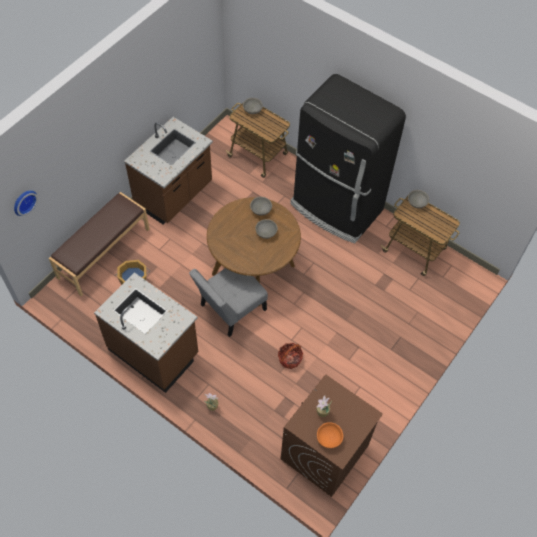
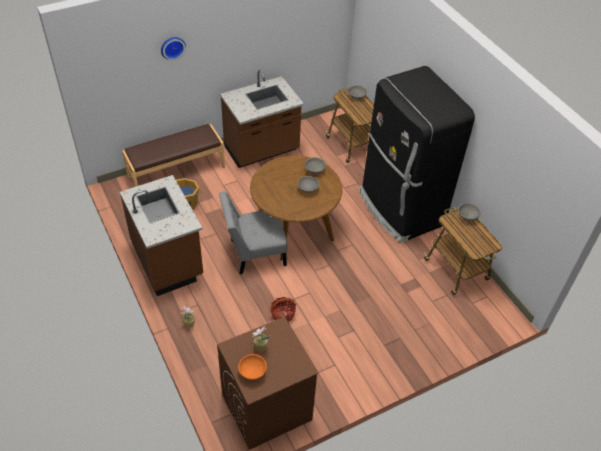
camera: 25 degrees right, 10 degrees down
wall clock [14,190,38,216] -> wall clock moved to [161,37,186,60]

